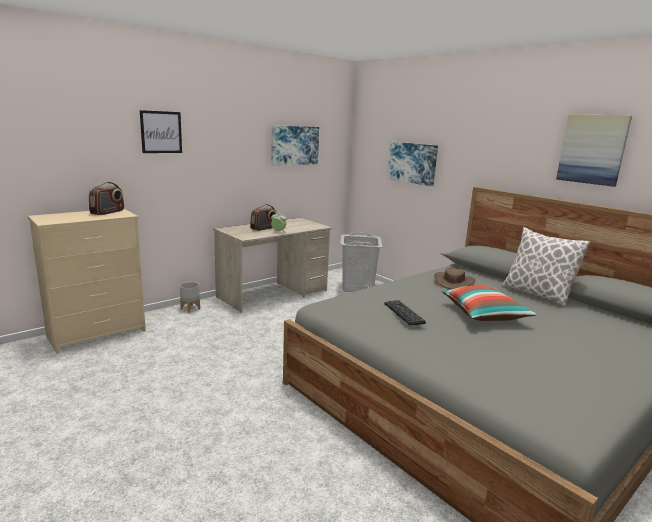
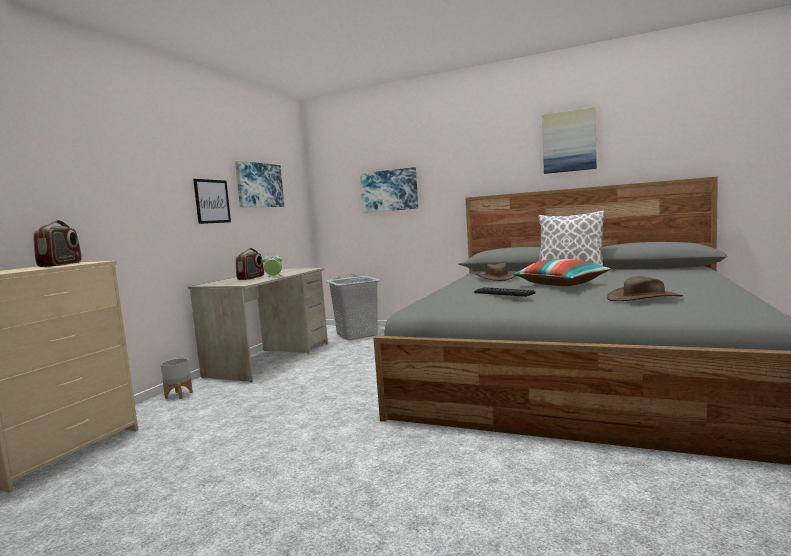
camera: 25 degrees left, 10 degrees down
picture [140,110,182,153] -> picture moved to [193,179,231,224]
none -> brown hat [607,276,683,301]

